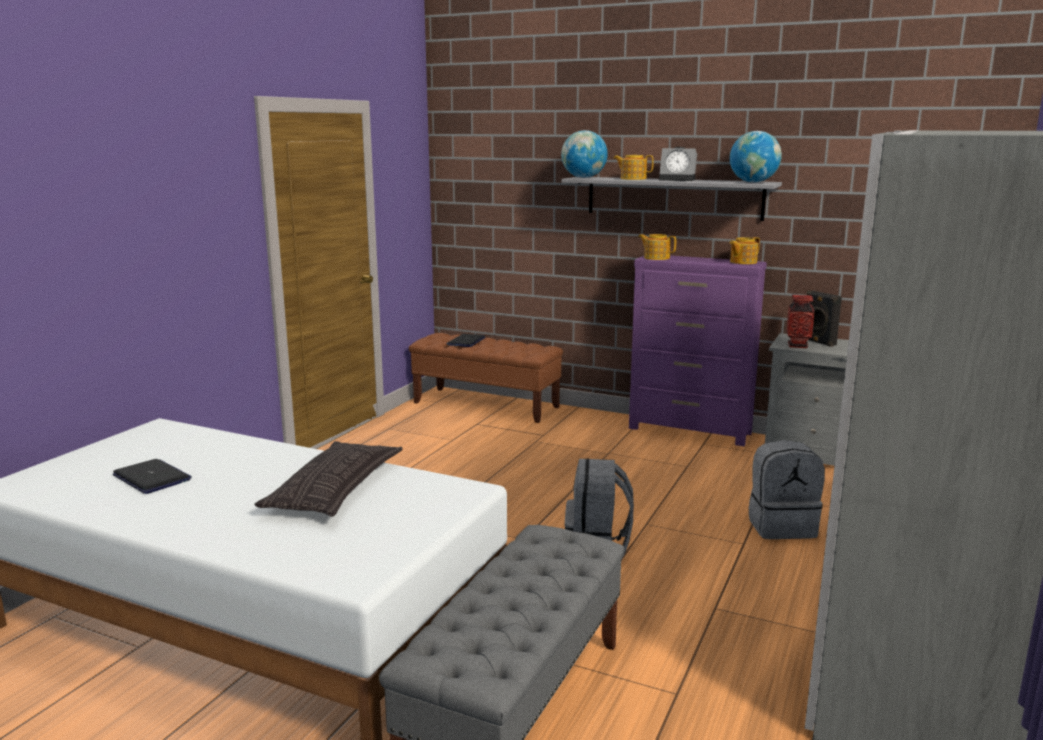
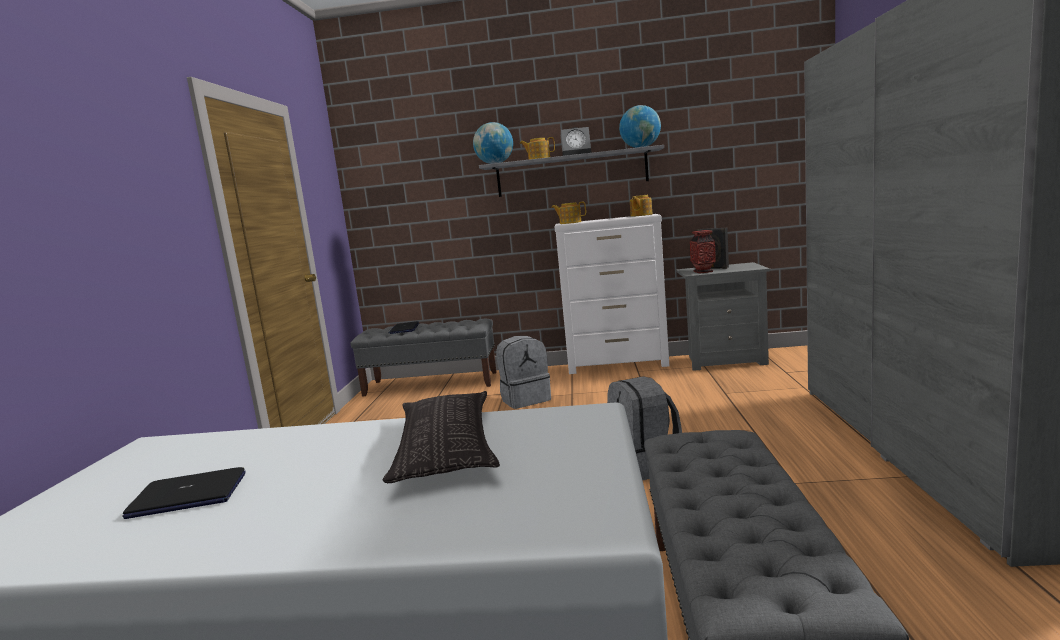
camera: 20 degrees left, 5 degrees down
laptop [113,459,192,494] -> laptop turned 150 degrees clockwise [122,467,246,519]
brown bench [409,333,563,423] -> grey bench [350,319,497,396]
purple dresser [629,256,767,446] -> white dresser [555,214,669,374]
grey backpack [749,440,825,539] -> grey backpack moved to [496,336,551,409]

